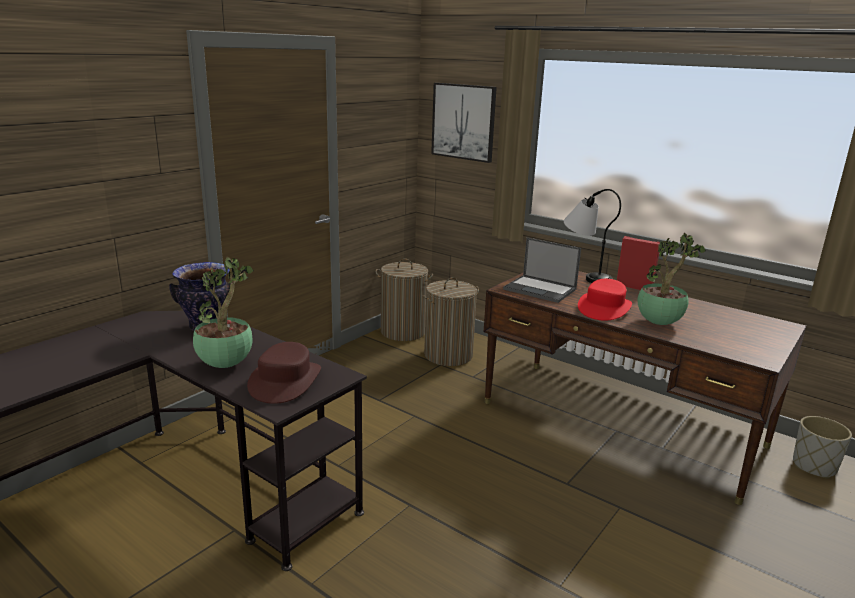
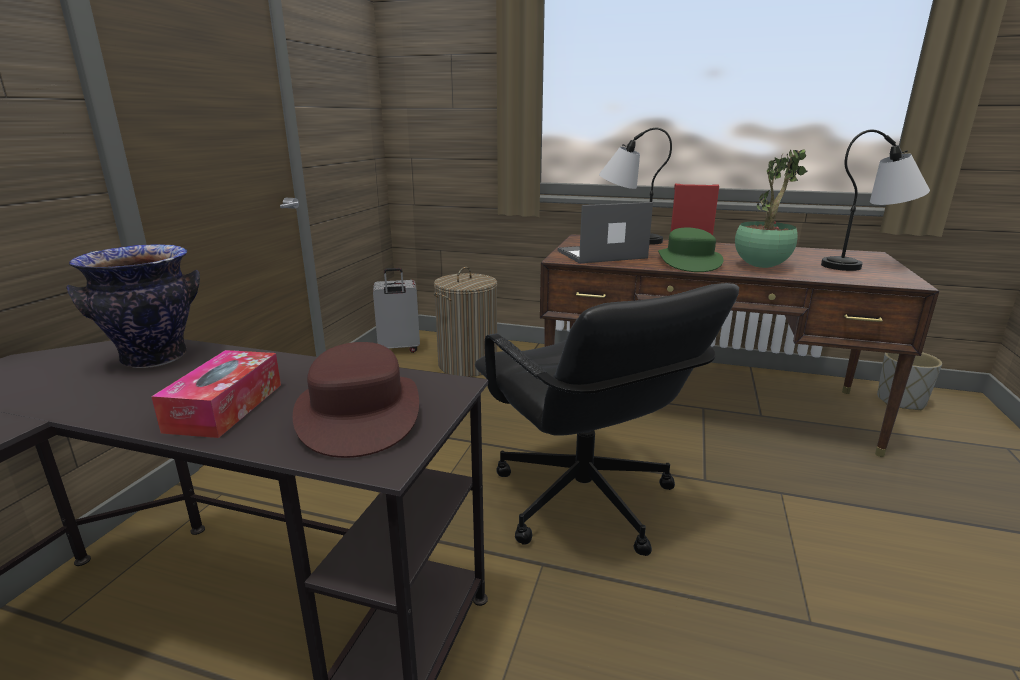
camera: 20 degrees left, 0 degrees up
potted plant [193,256,254,368] -> tissue box [151,350,281,438]
laundry basket [375,259,433,341] -> grey suitcase [373,268,420,353]
picture [431,83,497,163] -> none
laptop [503,237,581,303] -> laptop turned 150 degrees clockwise [558,202,653,264]
red hat [578,279,632,321] -> green hat [658,228,723,272]
none -> black office chair [475,283,739,556]
none -> table lamp [821,130,930,271]

